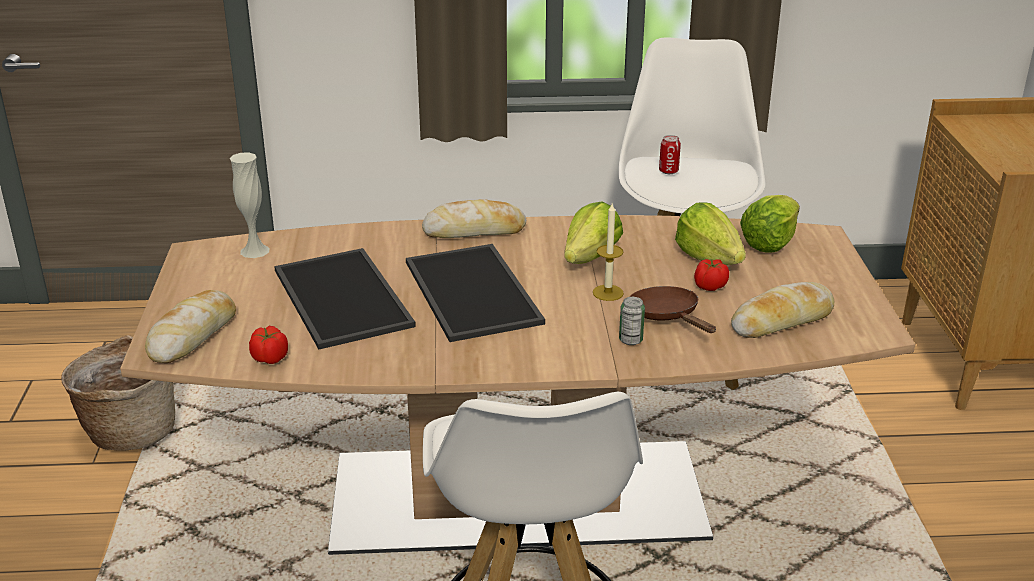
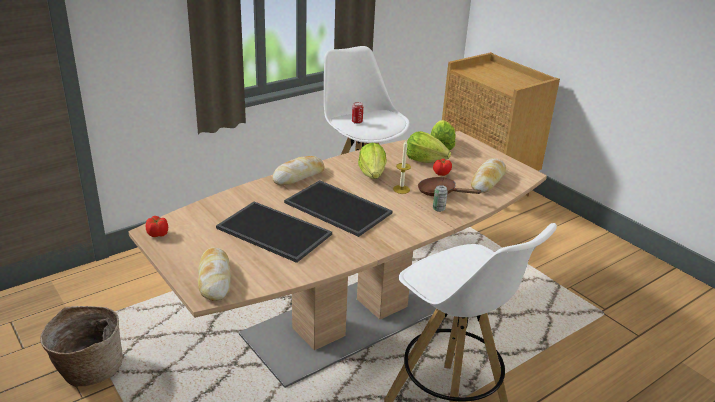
camera: 35 degrees left, 0 degrees up
white vase [230,152,269,258] -> none
tomato [249,326,288,364] -> tomato moved to [146,216,168,237]

